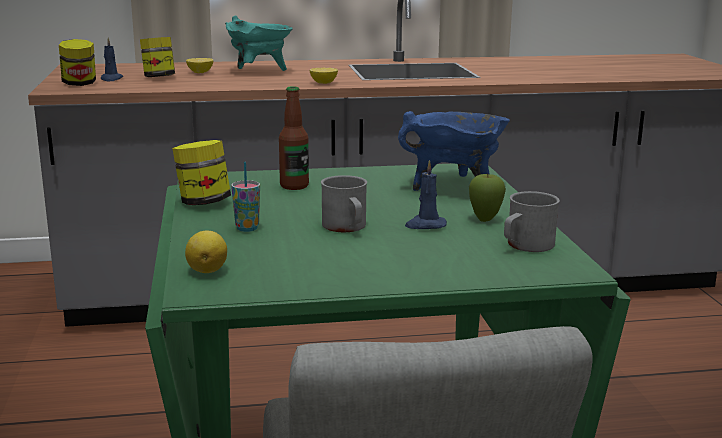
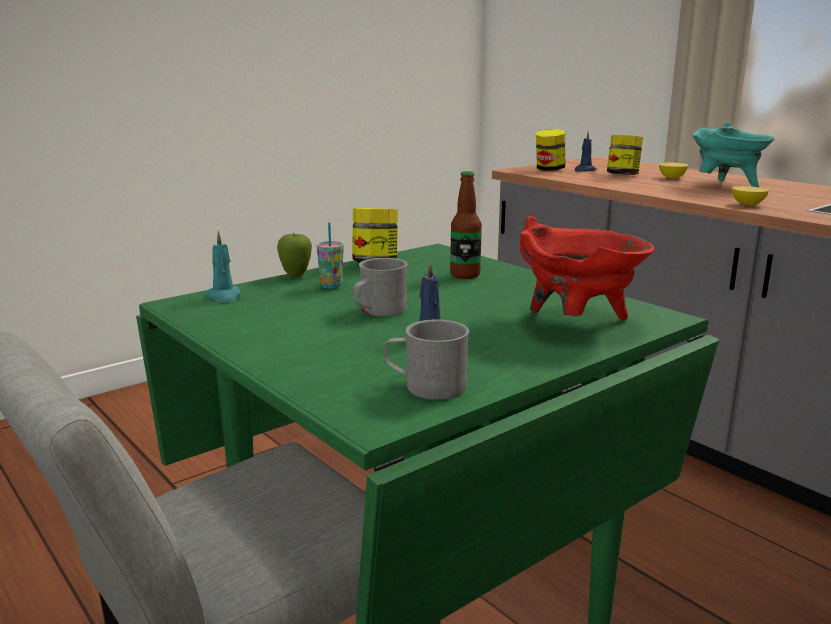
camera: 60 degrees right, 0 degrees up
lemon [185,231,227,273] -> turquoise candle [205,231,241,302]
blue cooking pot [398,111,510,191] -> red cooking pot [519,216,655,320]
apple [469,173,506,222] -> apple moved to [277,232,312,277]

